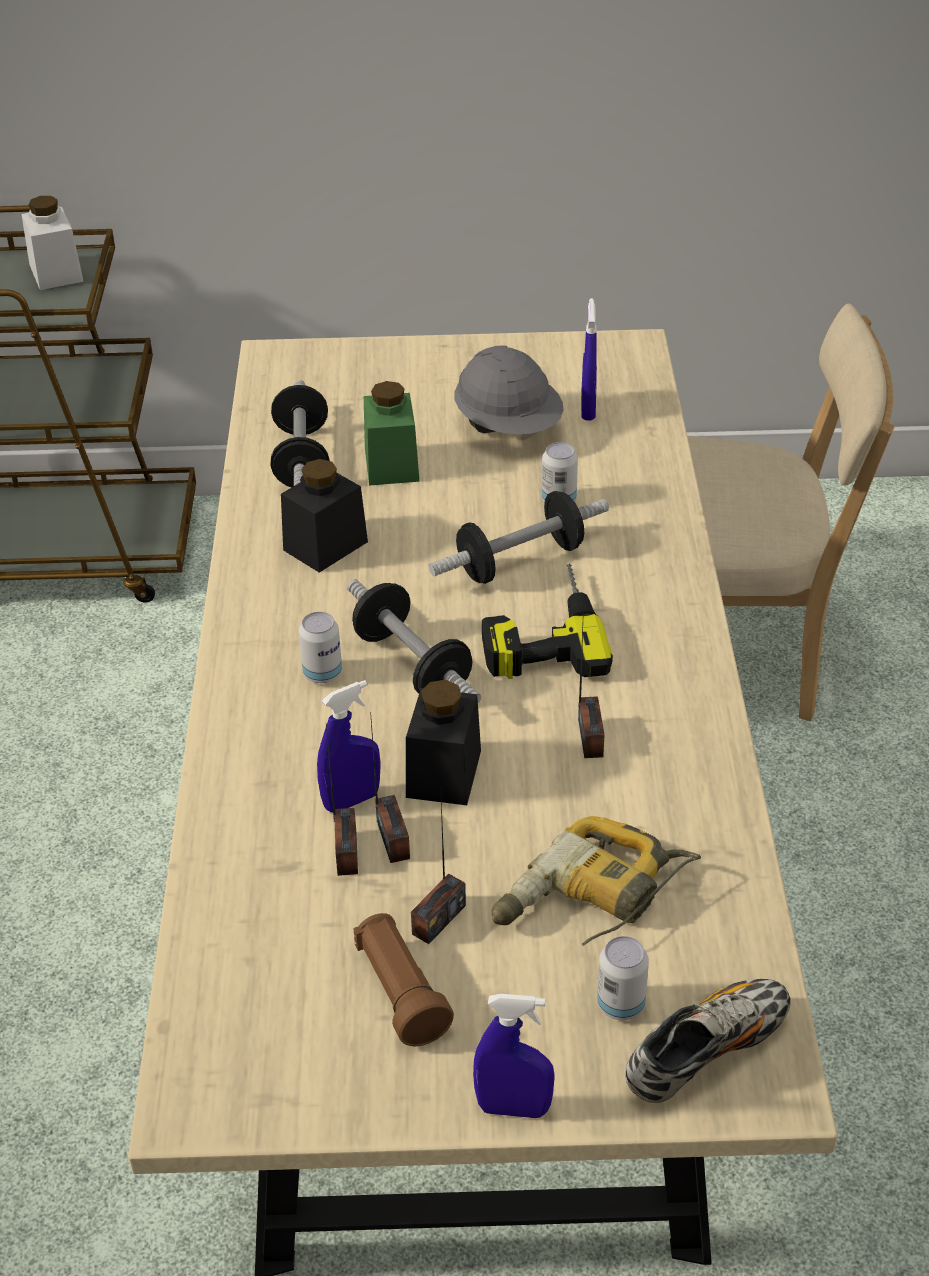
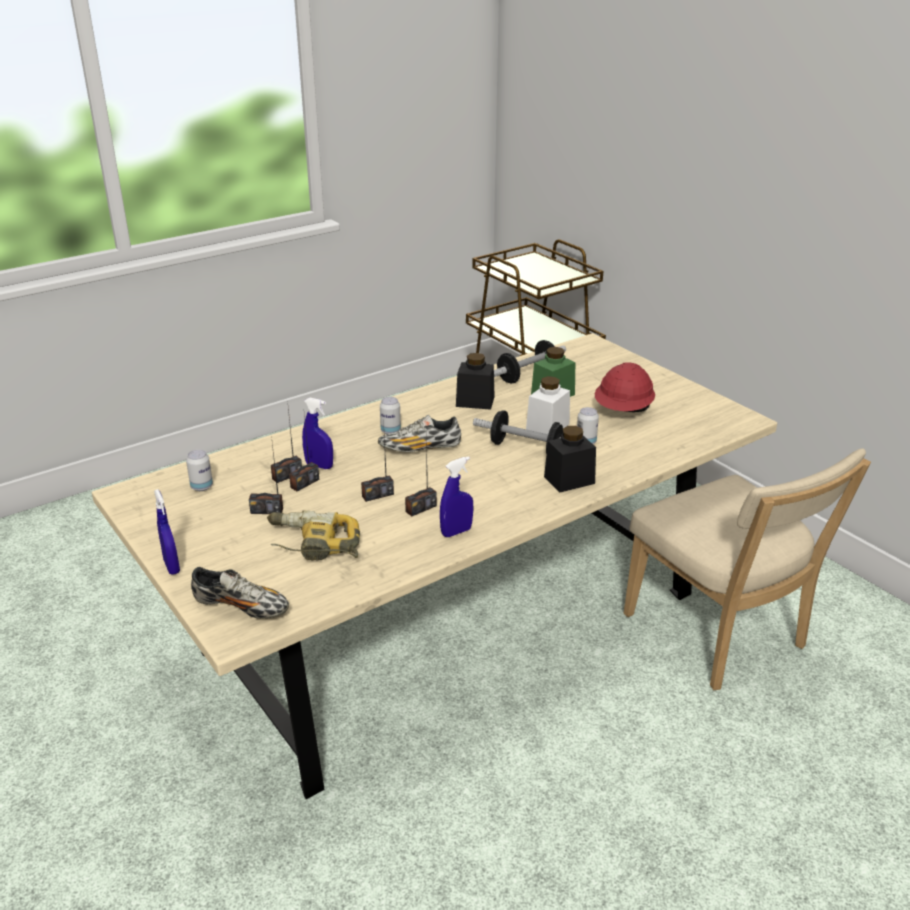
camera: 55 degrees right, 10 degrees down
white jar [21,196,84,290] -> white jar moved to [526,376,570,434]
dumbbell [347,579,481,703] -> shoe [378,415,461,452]
brown flashlight [353,913,454,1046] -> none
black jar [406,680,481,805] -> black jar moved to [544,426,596,493]
grey hard hat [454,345,563,434] -> red hard hat [595,362,655,412]
power drill [482,564,613,679] -> none
blue spray bottle [581,298,597,420] -> blue spray bottle moved to [440,456,473,537]
can [597,936,649,1020] -> can moved to [186,450,213,491]
none -> radio [361,420,394,502]

